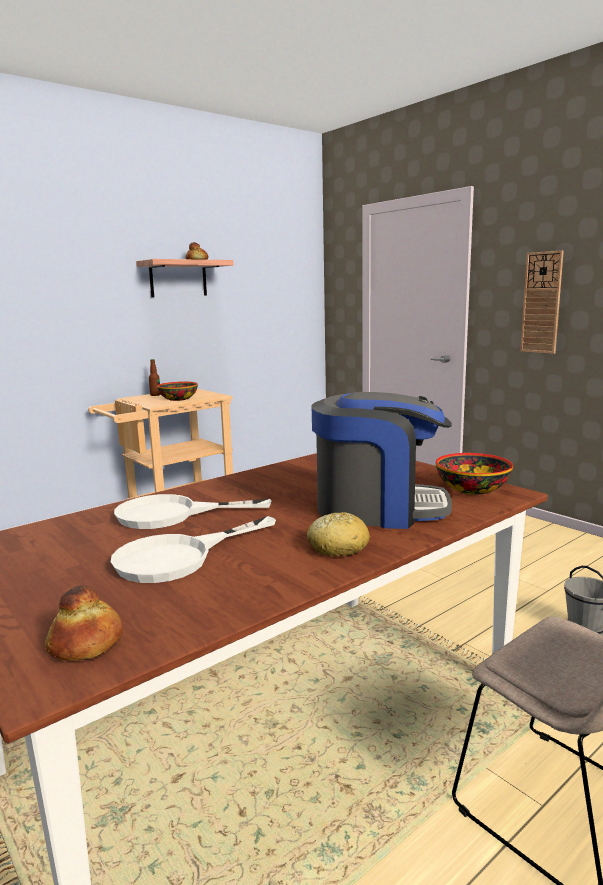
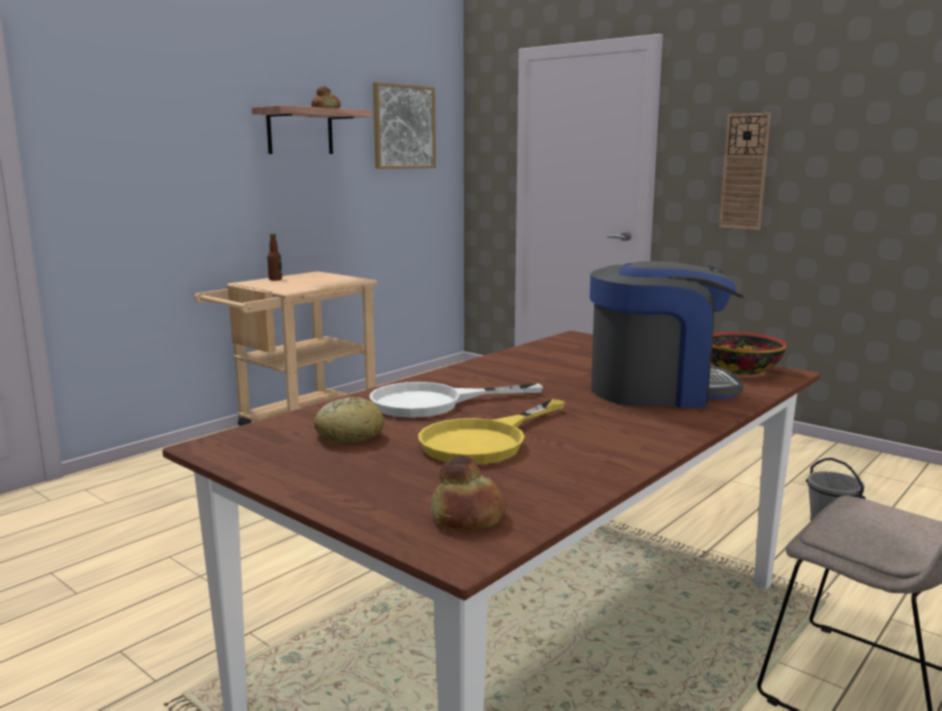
camera: 10 degrees left, 0 degrees up
white frying pan [111,516,276,583] -> yellow frying pan [418,399,565,464]
bowl [157,382,198,401] -> none
bread [307,512,370,556] -> bread moved to [314,397,385,444]
none -> picture [373,82,436,169]

